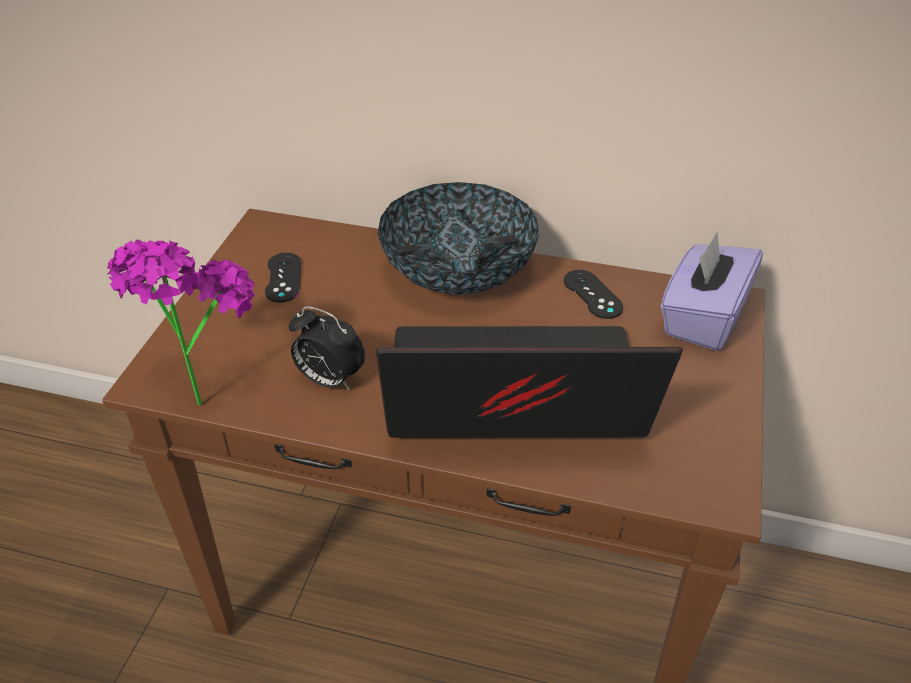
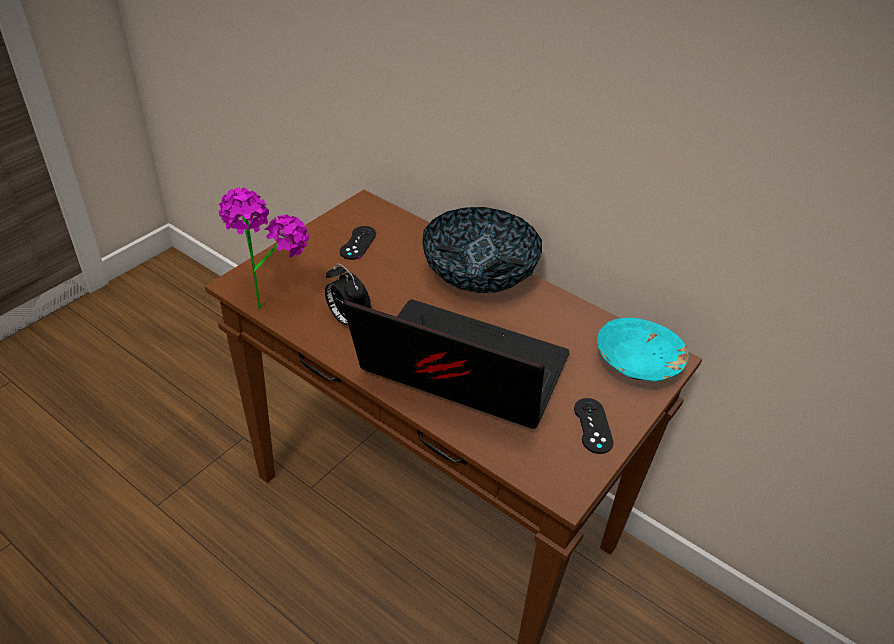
camera: 20 degrees right, 0 degrees up
black game controller [564,270,623,319] -> black game controller moved to [574,398,614,454]
purple tissue box [661,232,763,351] -> turquoise bowl [597,318,688,382]

